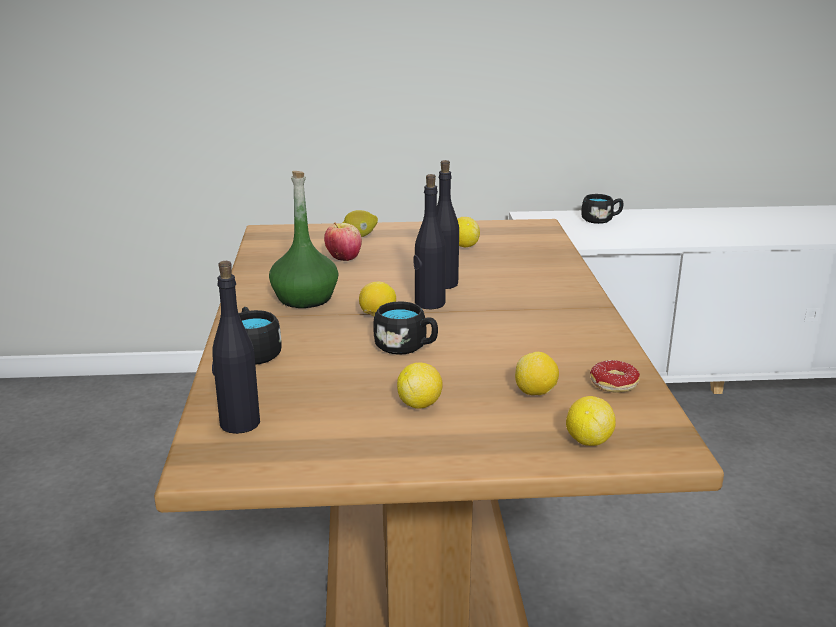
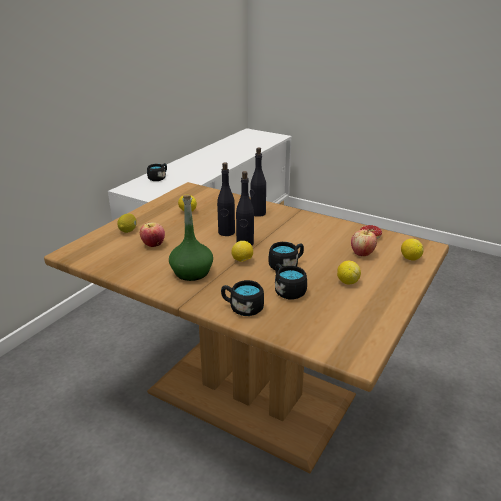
camera: 55 degrees left, 5 degrees up
black bottle [212,261,260,434] -> black bottle moved to [250,147,266,217]
lemon [515,352,559,395] -> apple [351,229,377,256]
none -> black mug [275,264,307,299]

